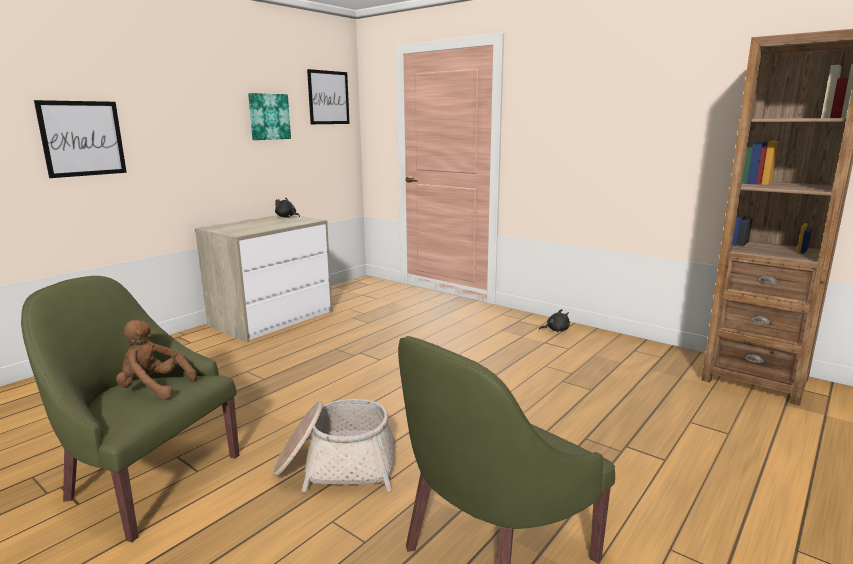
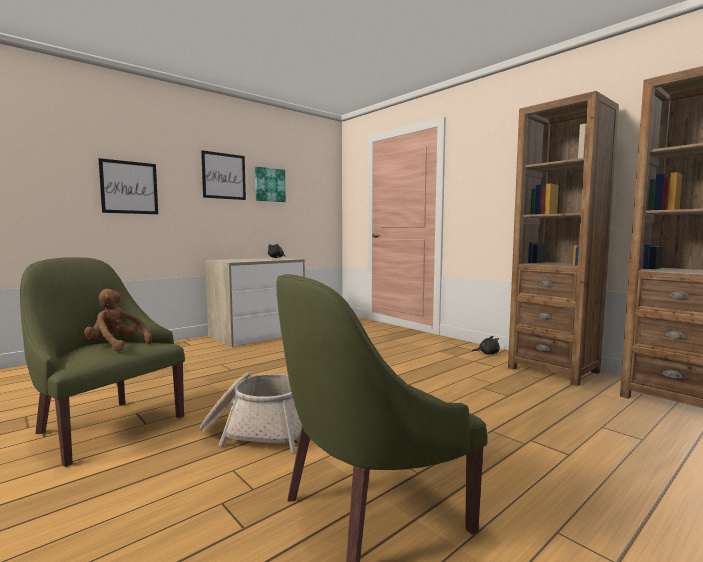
camera: 10 degrees right, 10 degrees down
picture [307,69,350,124] -> picture moved to [201,150,246,200]
none -> brown bookcase [508,91,619,386]

